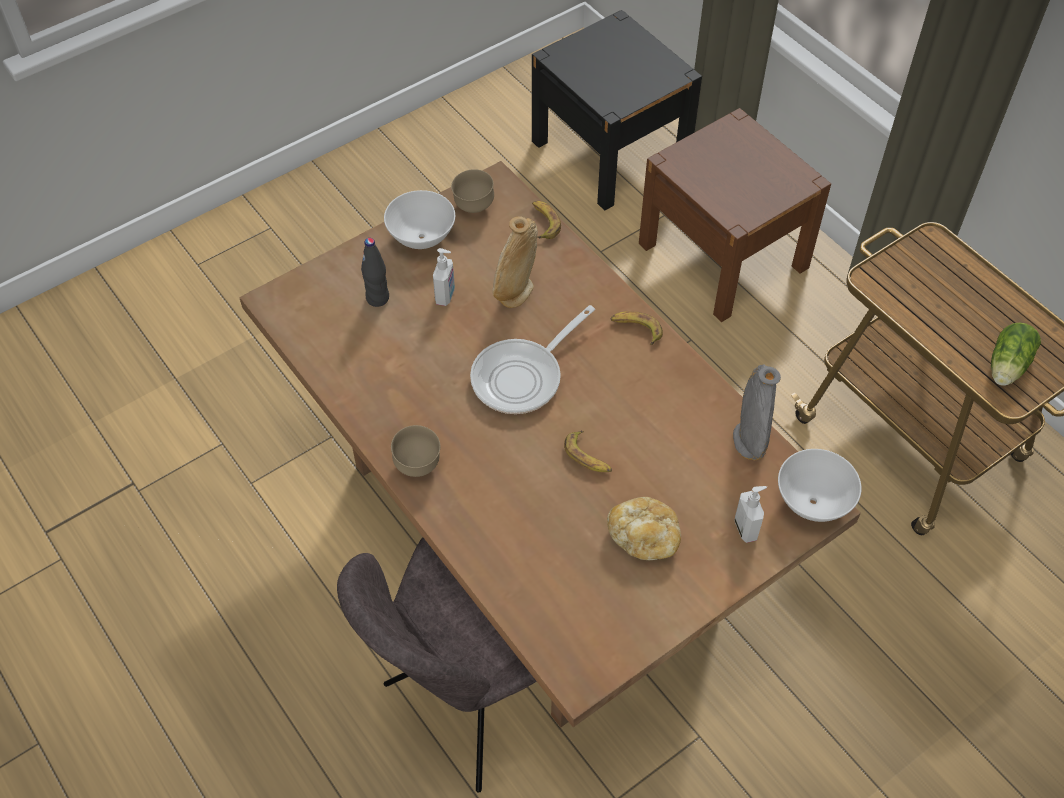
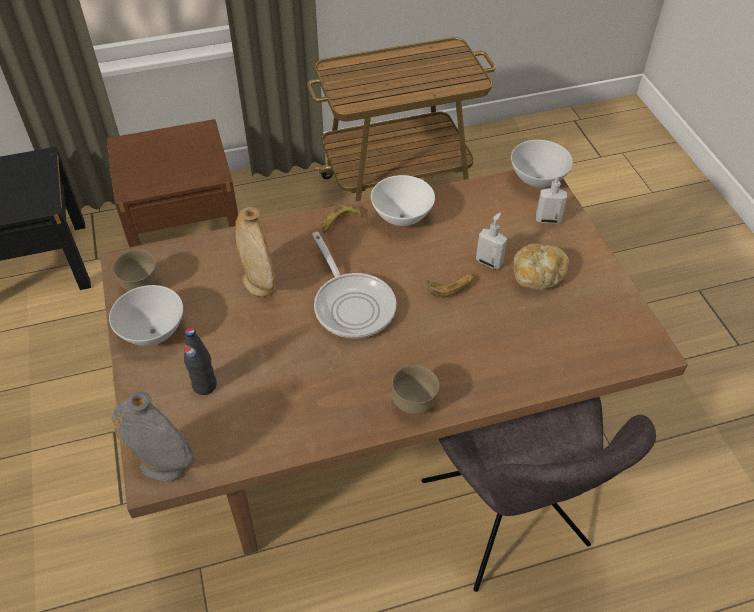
camera: 70 degrees left, 5 degrees down
soap dispenser [433,248,455,306] -> soap dispenser moved to [476,212,507,269]
banana [532,201,561,239] -> none
grey vase [733,364,781,461] -> grey vase moved to [112,392,195,482]
lettuce [991,322,1041,386] -> none
none -> white bowl [371,175,435,226]

